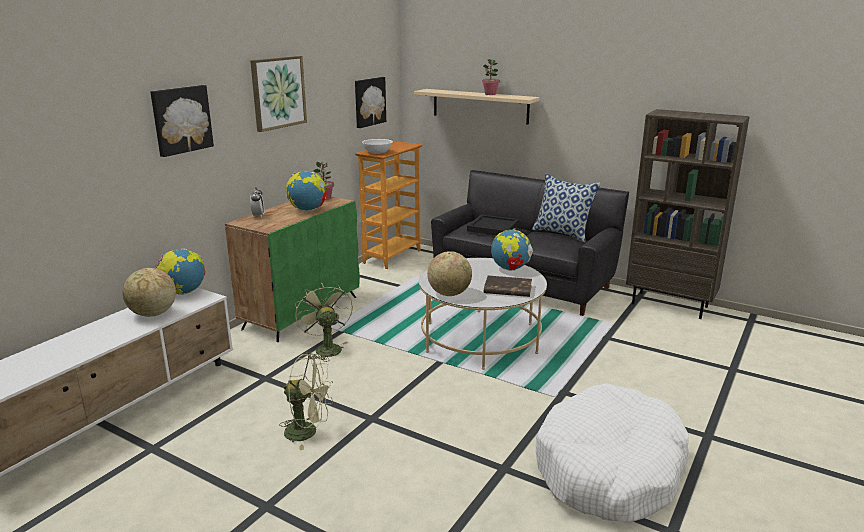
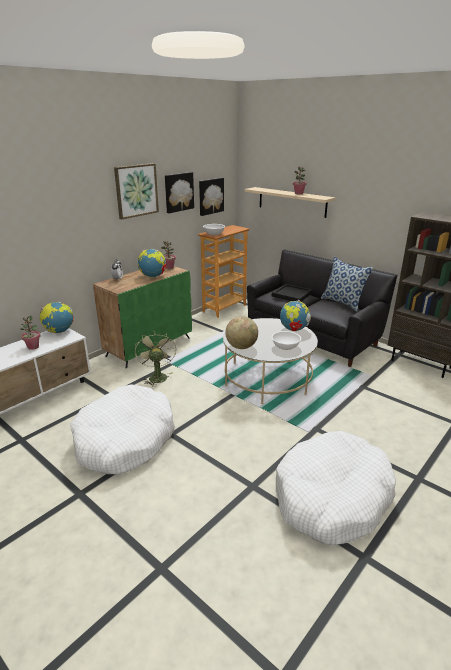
camera: 10 degrees right, 5 degrees up
globe [123,268,176,317] -> potted plant [20,315,40,350]
picture [150,85,214,157] -> picture moved to [165,172,194,213]
green fan [279,354,333,450] -> white dog bed [70,384,175,474]
brown book [484,276,532,297] -> white bowl [272,331,301,350]

